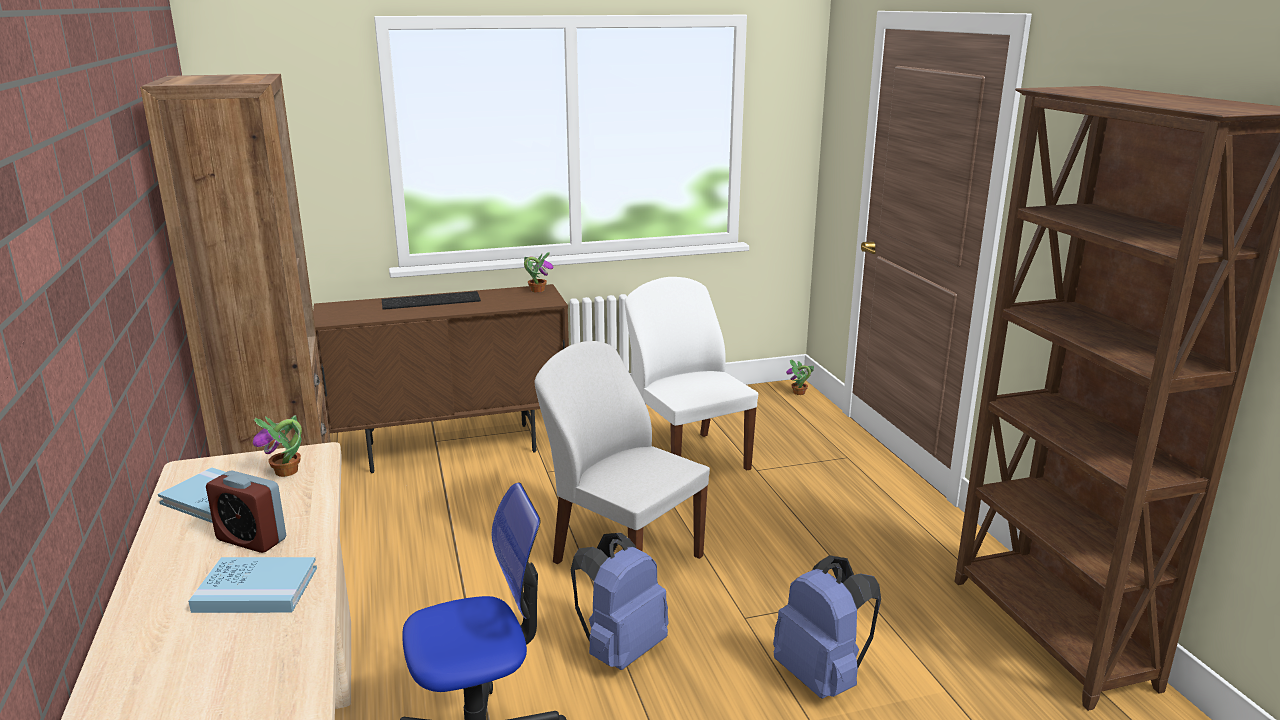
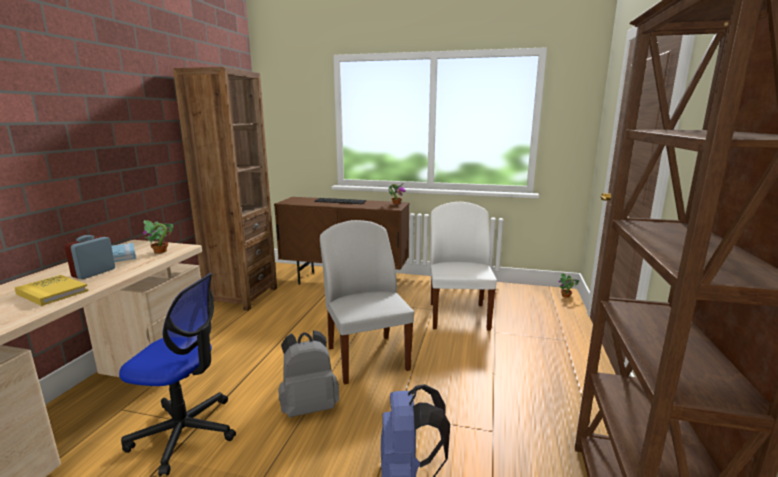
camera: 30 degrees right, 5 degrees down
blue book [188,557,317,613] -> yellow book [15,275,88,306]
alarm clock [206,471,286,553] -> alarm clock turned 60 degrees clockwise [64,235,115,279]
blue backpack [571,533,669,670] -> grey backpack [278,330,339,417]

